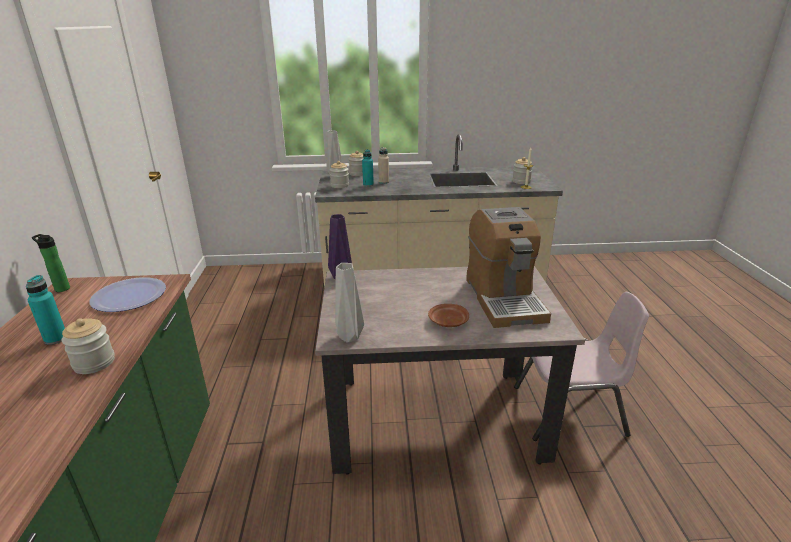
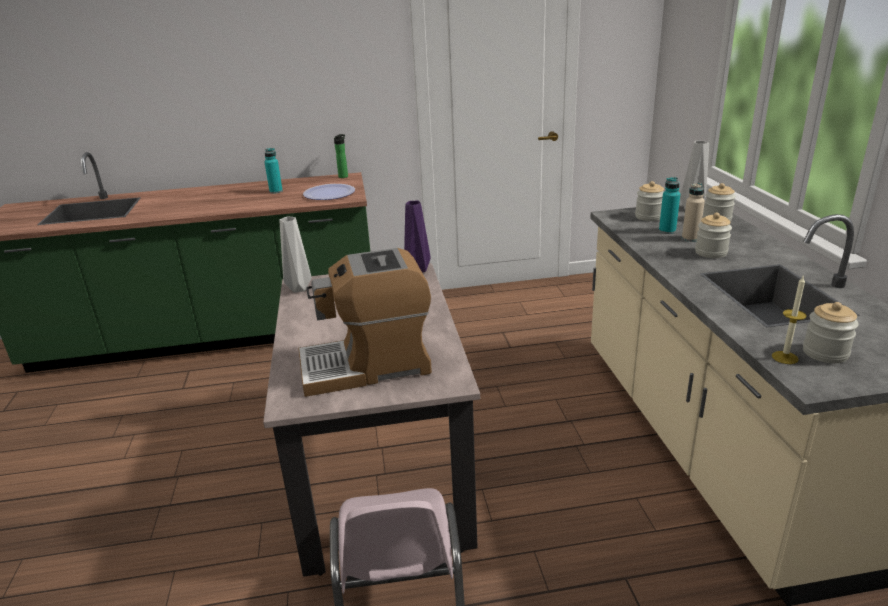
camera: 85 degrees right, 0 degrees up
jar [61,318,115,374] -> jar moved to [695,213,732,258]
brown plate [428,304,469,327] -> none

